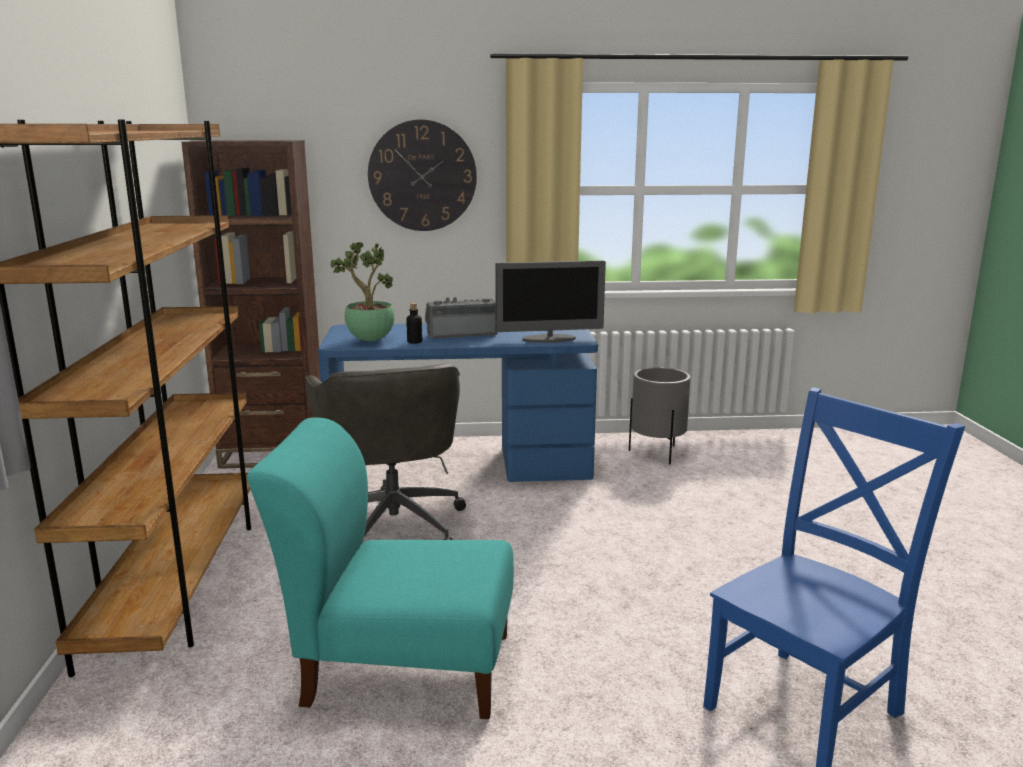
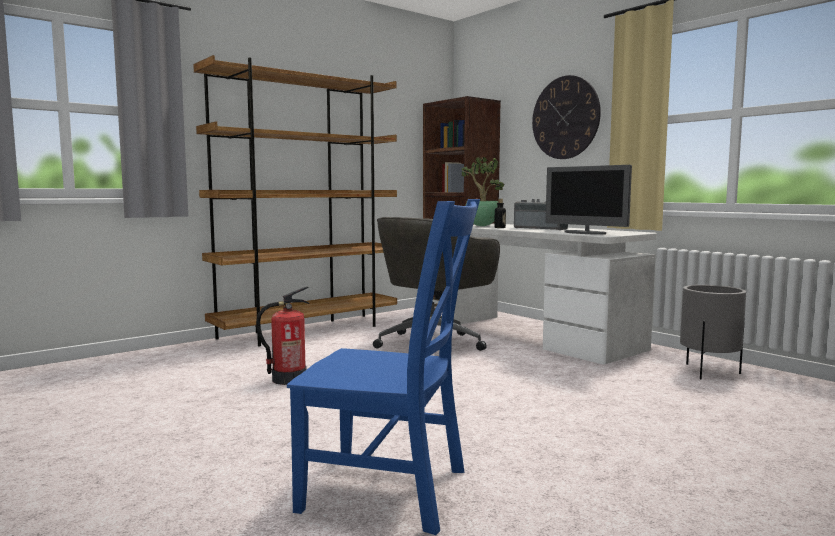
camera: 55 degrees right, 10 degrees down
turquoise chair [247,418,514,719] -> fire extinguisher [256,287,309,385]
blue desk [318,323,598,482] -> white desk [454,224,657,365]

